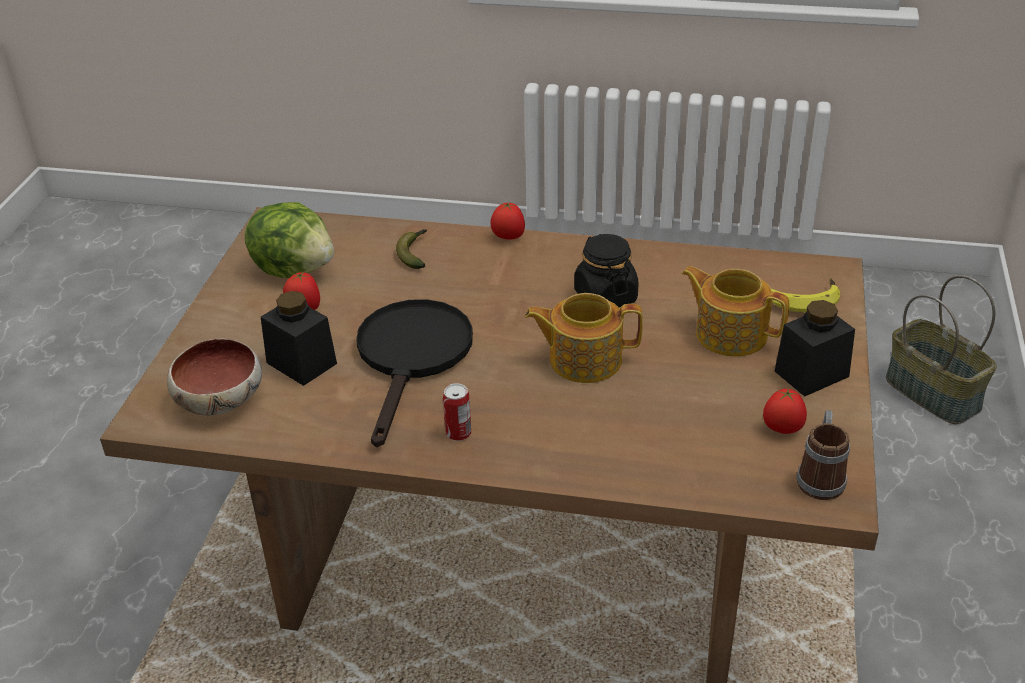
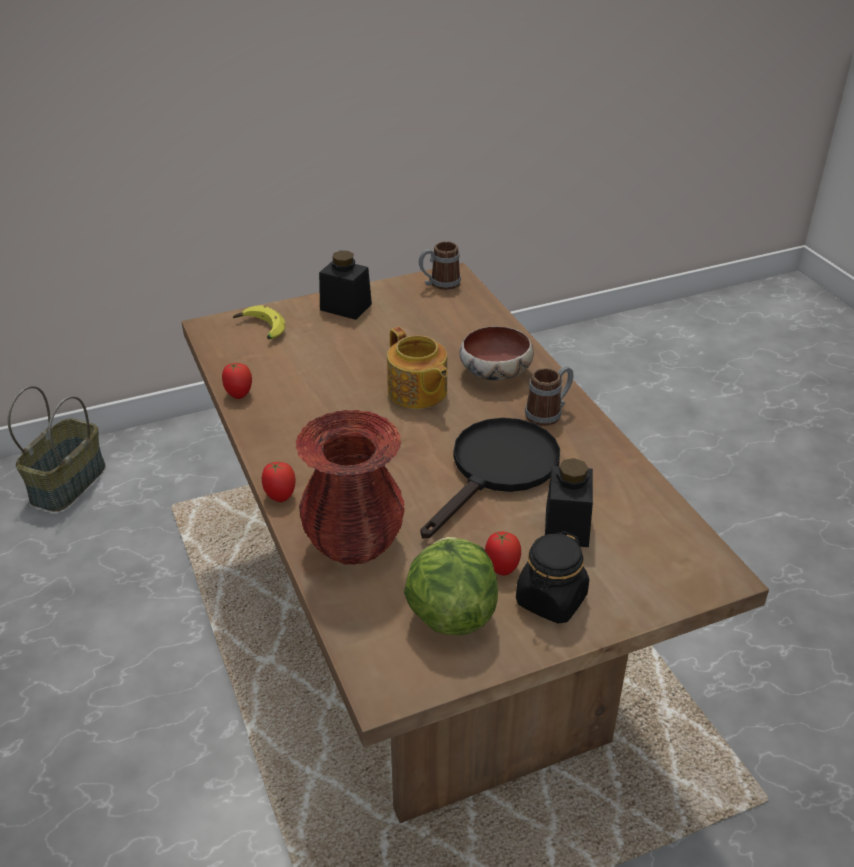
camera: 125 degrees left, 0 degrees up
bowl [167,339,262,415] -> bowl moved to [459,326,534,380]
black frying pan [356,299,473,447] -> black frying pan turned 150 degrees clockwise [420,418,560,539]
banana [396,229,427,269] -> red vase [295,410,405,565]
can [443,383,471,441] -> mug [525,366,574,426]
black jar [574,234,639,307] -> black jar moved to [516,531,589,624]
teapot [681,266,789,357] -> none
tomato [763,388,807,434] -> tomato moved to [222,363,252,399]

